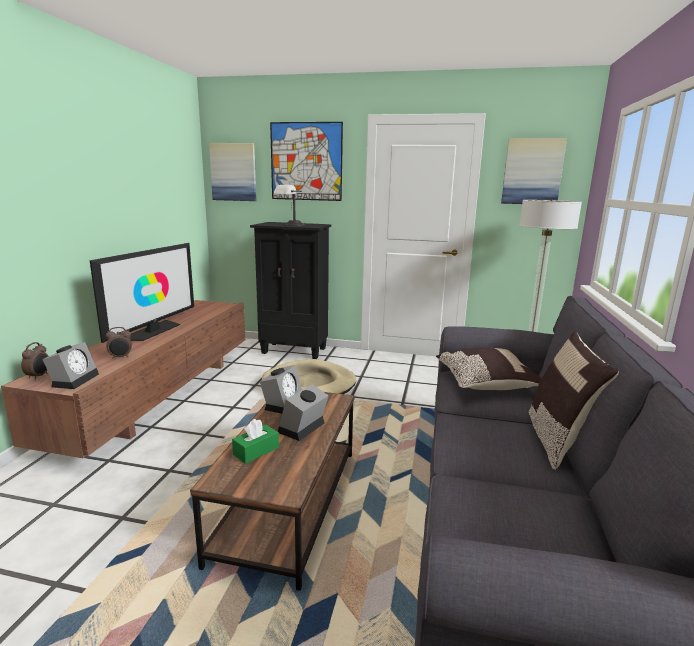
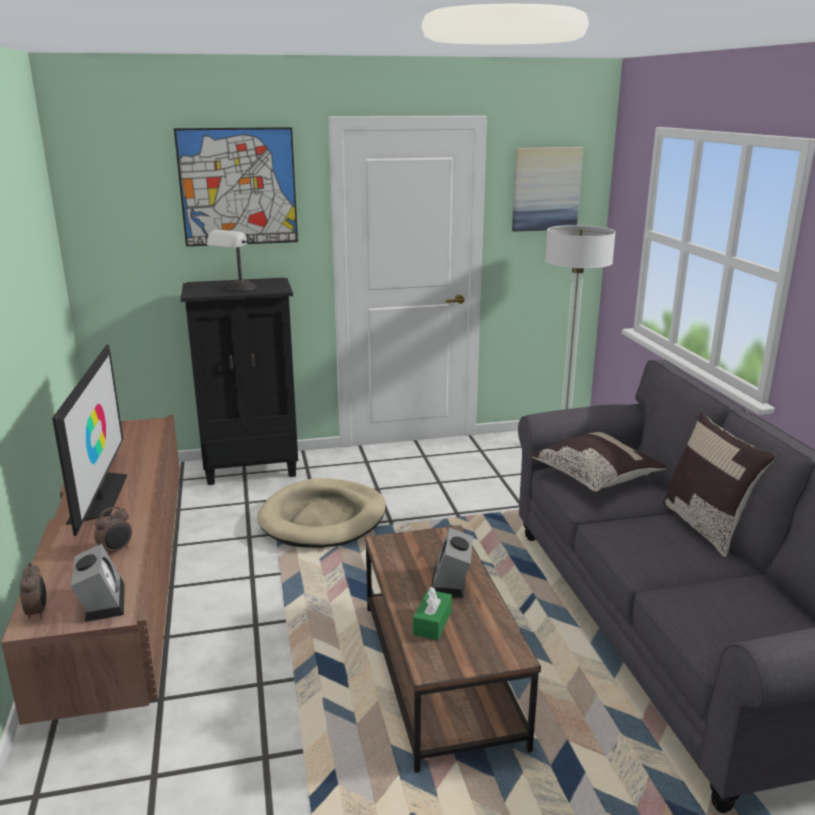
camera: 25 degrees left, 5 degrees up
picture [209,143,257,201] -> none
alarm clock [260,365,302,414] -> none

